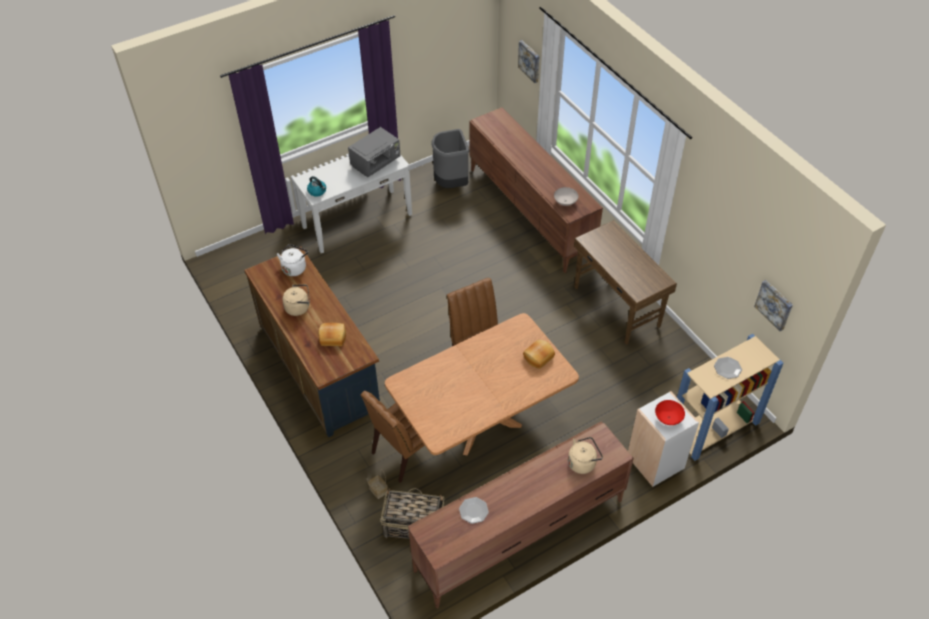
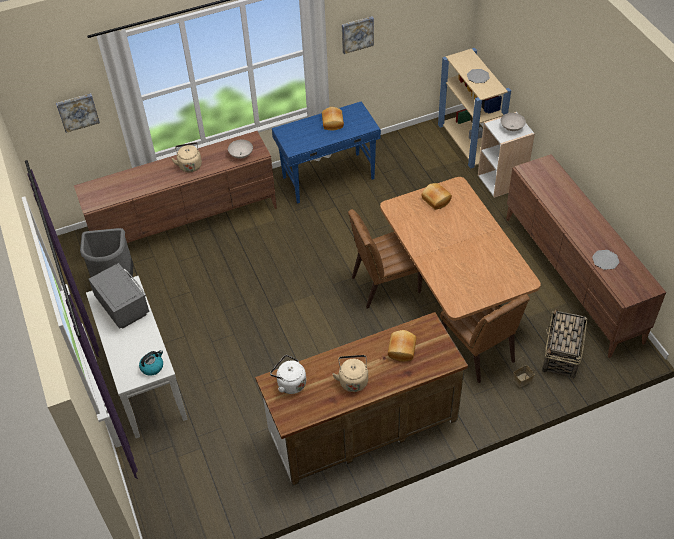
camera: 80 degrees left, 0 degrees up
blue dresser [244,246,380,437] -> white dresser [255,312,468,485]
beige kettle [568,437,603,474] -> beige kettle moved to [171,142,202,172]
brown console table [574,220,677,345] -> blue console table [272,101,381,204]
red bowl [655,400,685,425] -> white bowl [501,113,526,131]
picture [754,280,793,331] -> picture moved to [342,16,374,54]
none -> bread [322,107,344,131]

